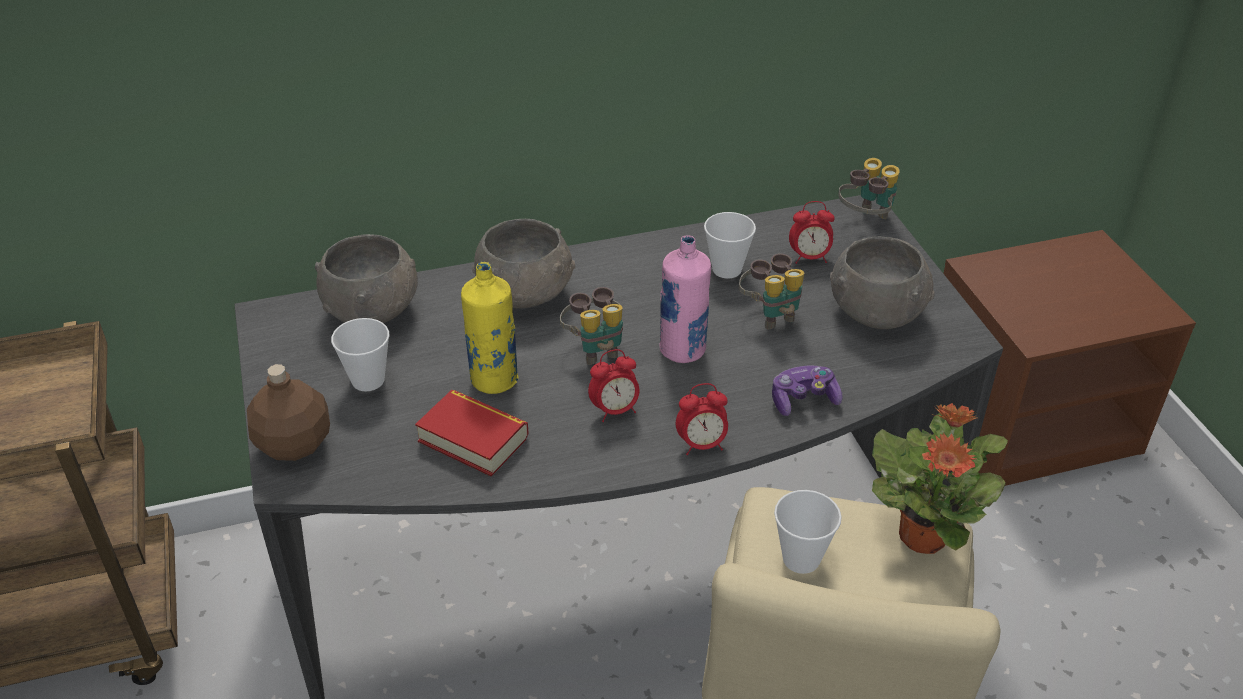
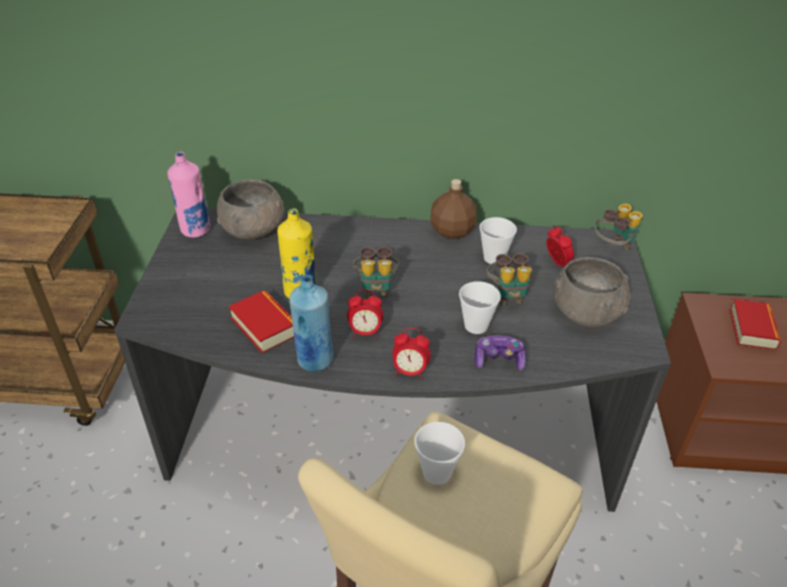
camera: 20 degrees right, 0 degrees up
brown bottle [247,364,330,461] -> brown bottle moved to [430,179,477,239]
cup [331,318,389,391] -> cup moved to [459,281,501,334]
grey bowl [472,219,575,308] -> none
pink bottle [659,235,711,363] -> pink bottle moved to [167,152,210,238]
alarm clock [789,201,835,264] -> alarm clock turned 135 degrees counterclockwise [546,226,574,267]
potted plant [872,403,1008,554] -> none
none -> blue bottle [289,275,334,372]
none -> book [730,299,781,350]

